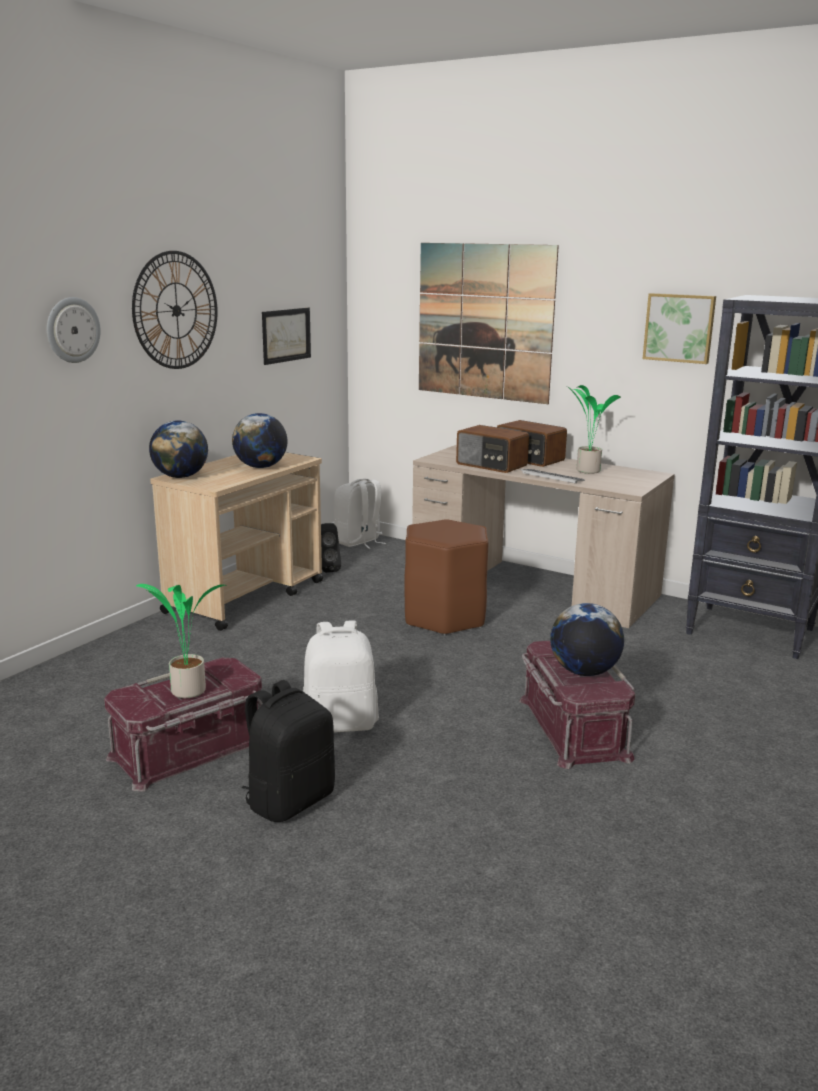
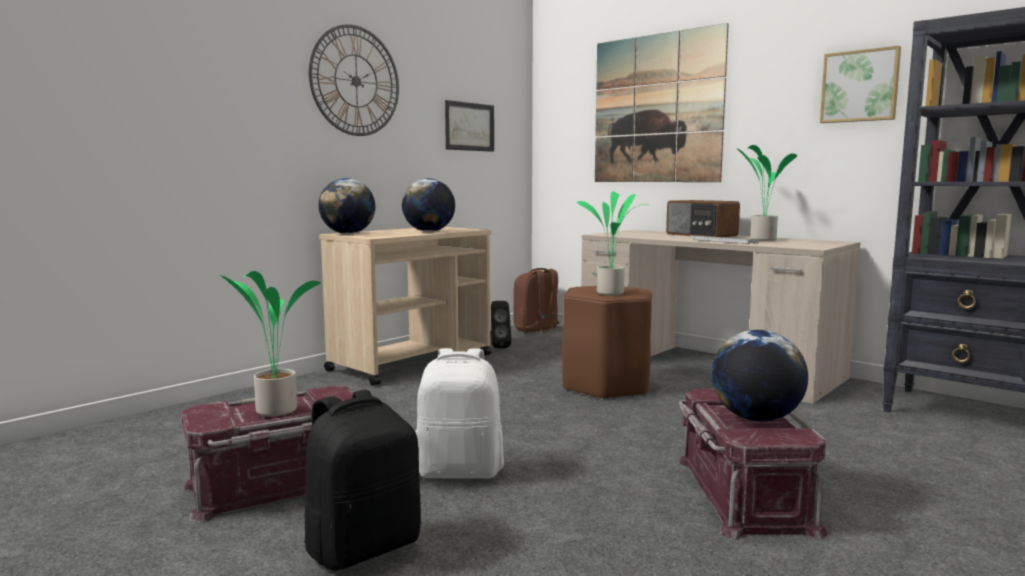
camera: 10 degrees right, 10 degrees down
wall clock [47,297,101,363] -> none
white backpack [334,478,386,549] -> brown backpack [513,268,562,334]
radio [456,425,529,473] -> none
none -> potted plant [577,191,648,295]

